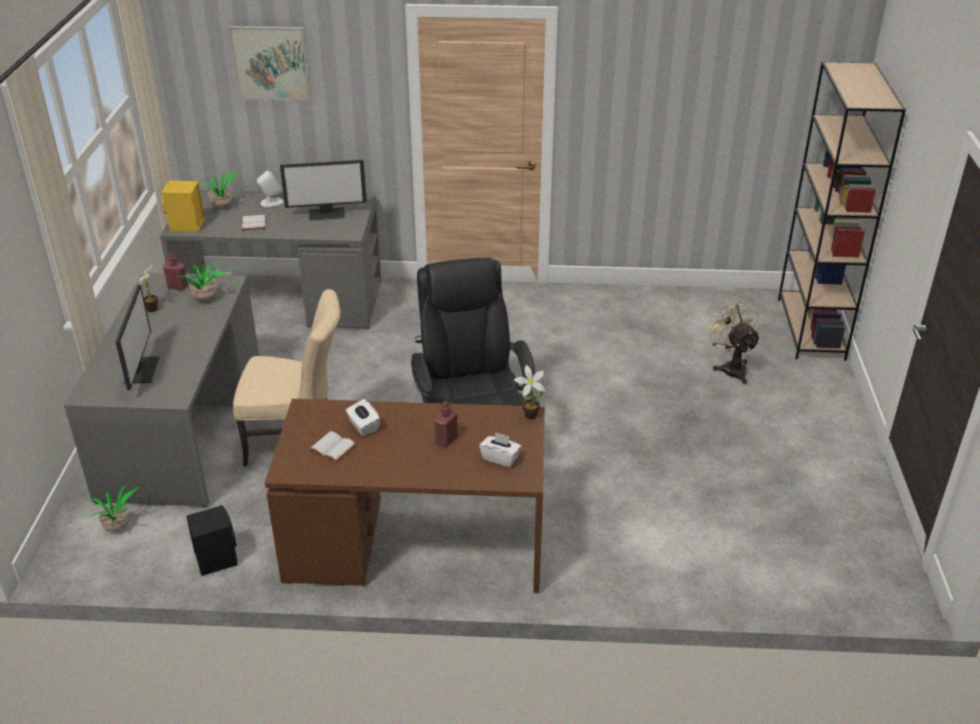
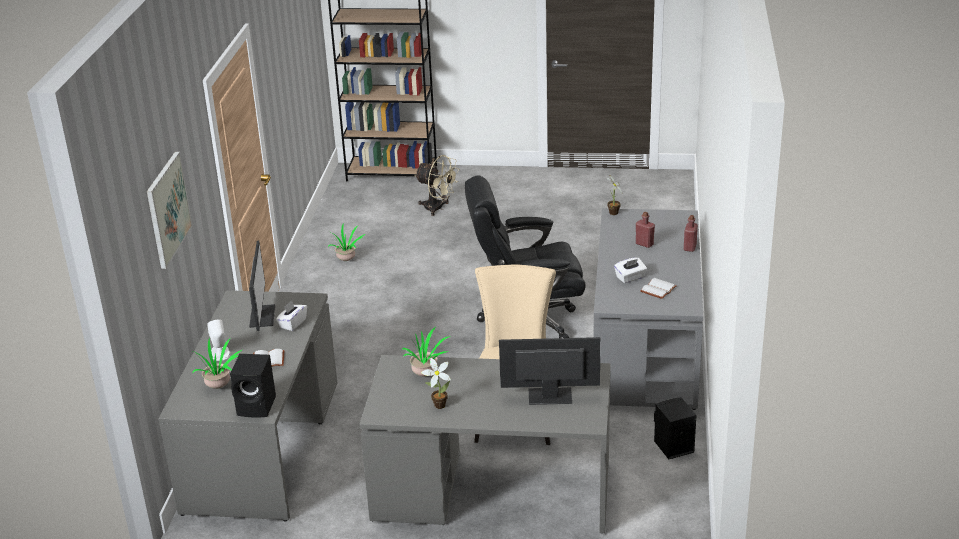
camera: 85 degrees left, 5 degrees down
potted plant [87,485,140,531] -> potted plant moved to [328,225,365,261]
yellow speaker [162,180,205,232] -> black speaker [230,354,276,417]
red bottle [163,252,187,290] -> red bottle moved to [684,215,698,252]
brown desk [265,399,545,593] -> grey desk [594,208,703,410]
white tissue box [479,432,521,467] -> white tissue box moved to [276,301,307,331]
beige fan [705,299,760,384] -> beige fan turned 135 degrees counterclockwise [415,155,459,216]

